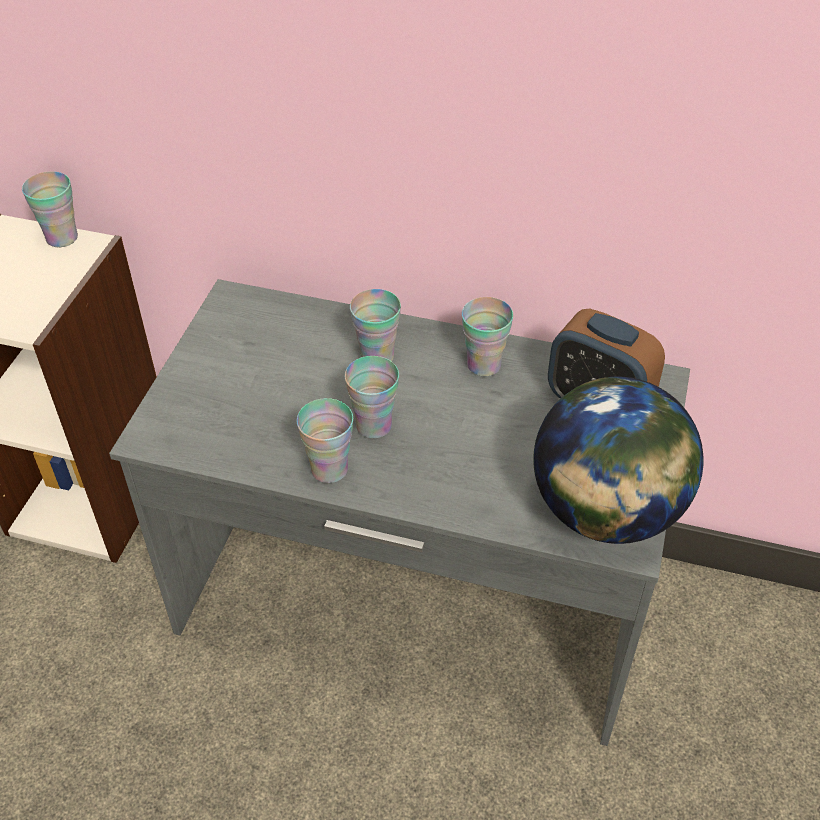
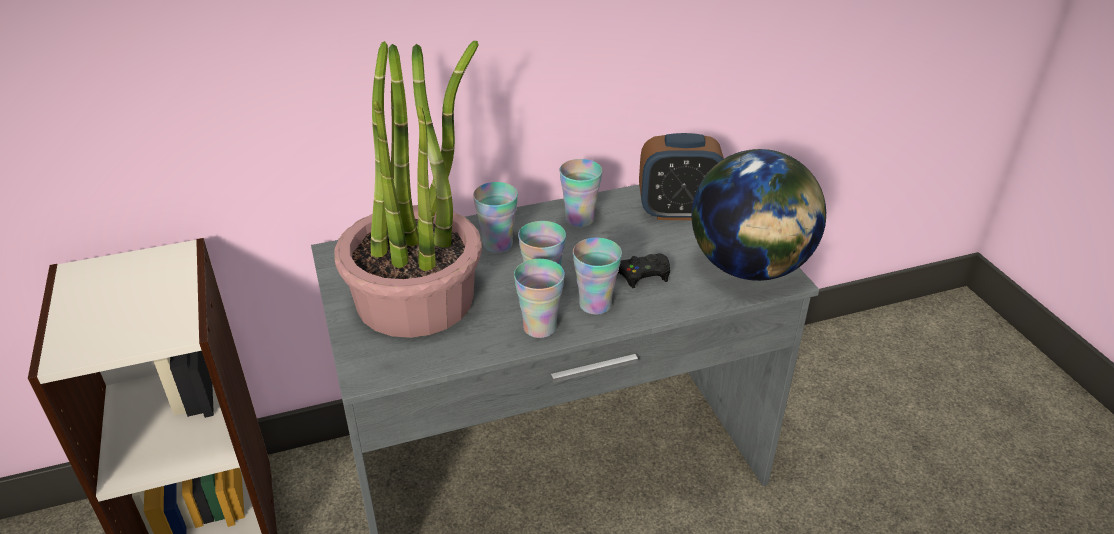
camera: 35 degrees left, 10 degrees down
cup [22,171,78,247] -> cup moved to [573,238,622,315]
none -> potted plant [334,41,482,338]
none -> black game controller [618,254,670,288]

